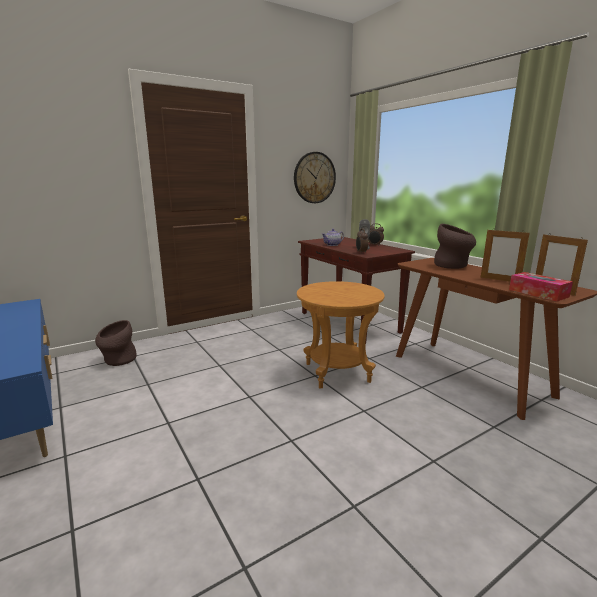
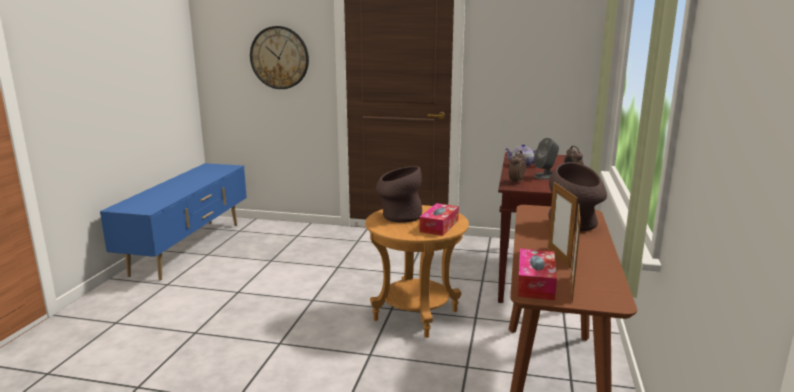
camera: 45 degrees right, 0 degrees up
brown vase [95,320,137,366] -> brown vase moved to [376,166,422,222]
wall clock [294,152,336,203] -> wall clock moved to [250,26,309,89]
none -> tissue box [419,203,459,236]

